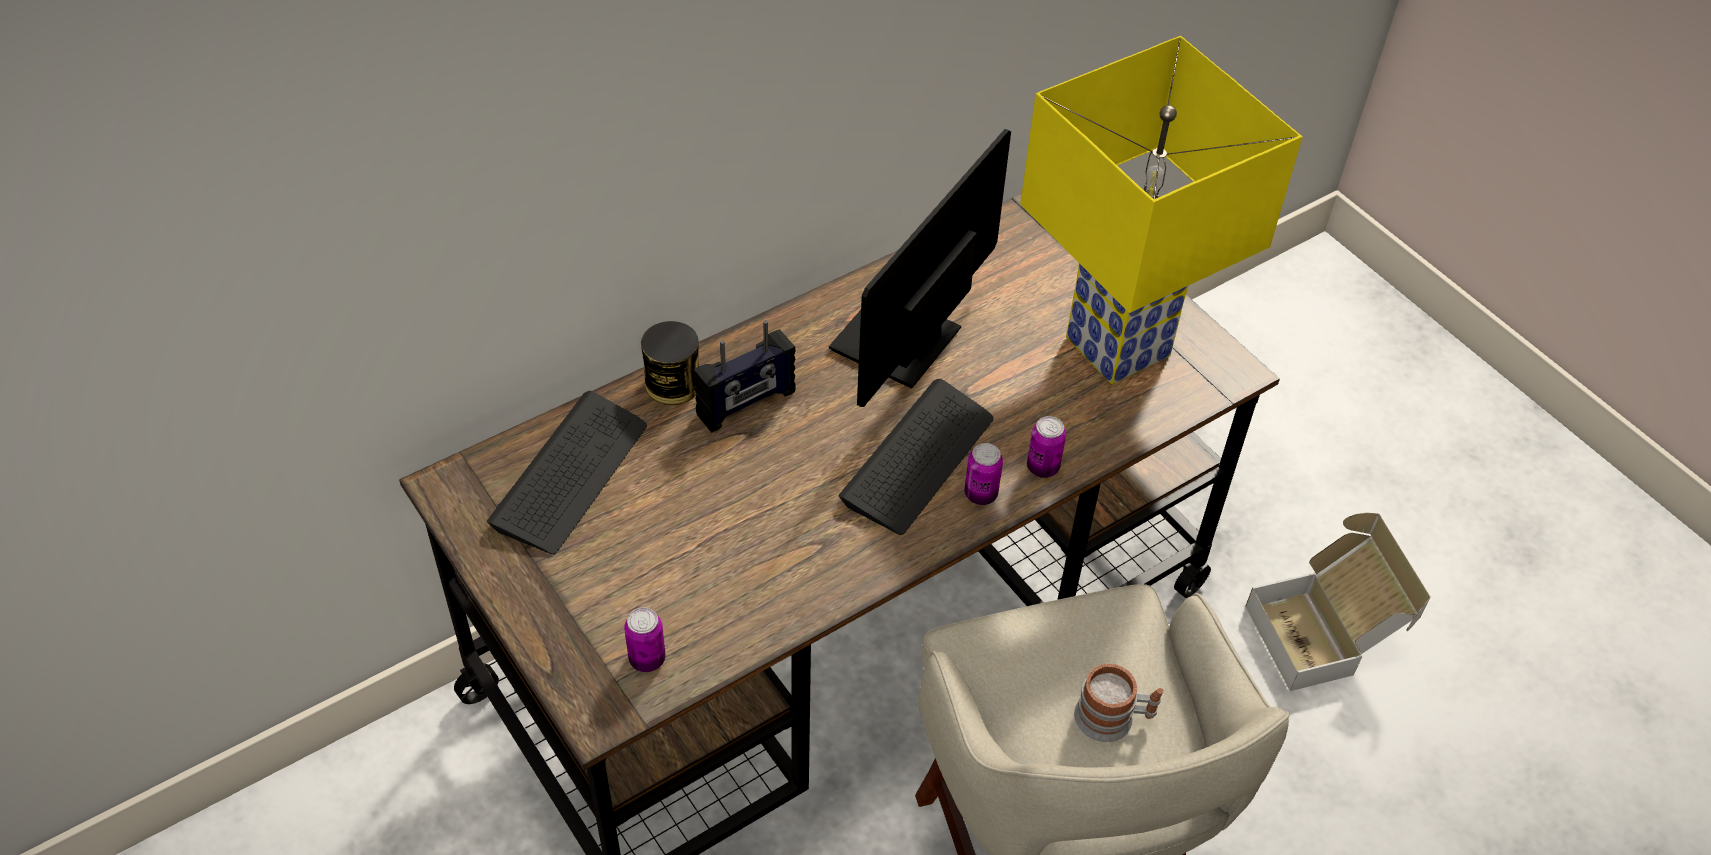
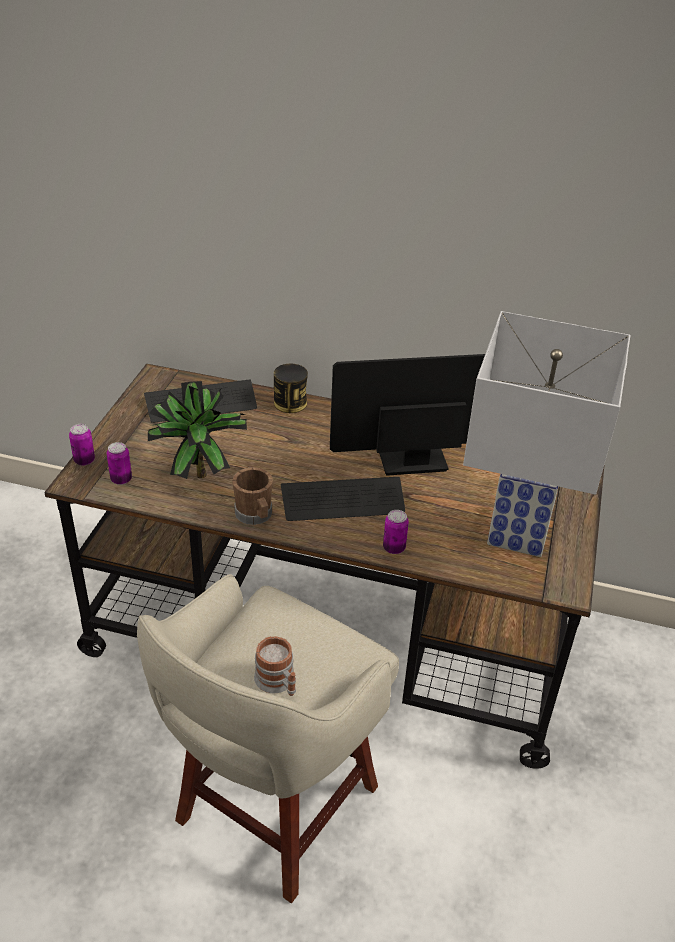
camera: 50 degrees right, 10 degrees down
radio [694,320,796,433] -> none
can [964,443,1003,505] -> can moved to [69,424,95,466]
yellow table lamp [1020,36,1303,384] -> white table lamp [463,311,631,557]
cardboard box [1245,513,1431,691] -> none
none -> potted plant [148,381,248,479]
none -> brown mug [232,467,273,525]

